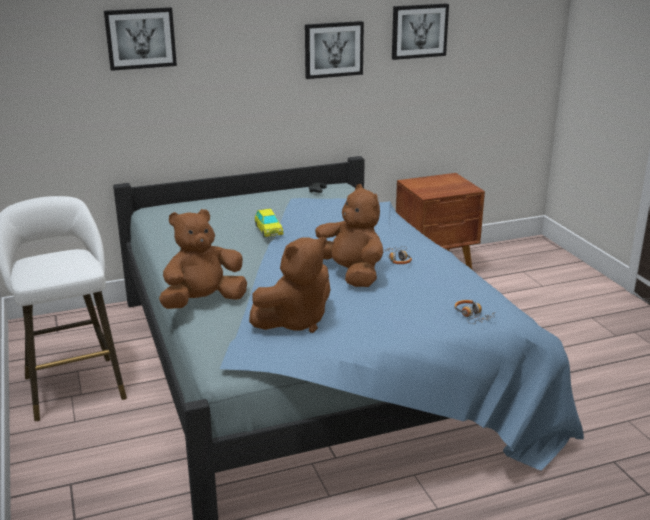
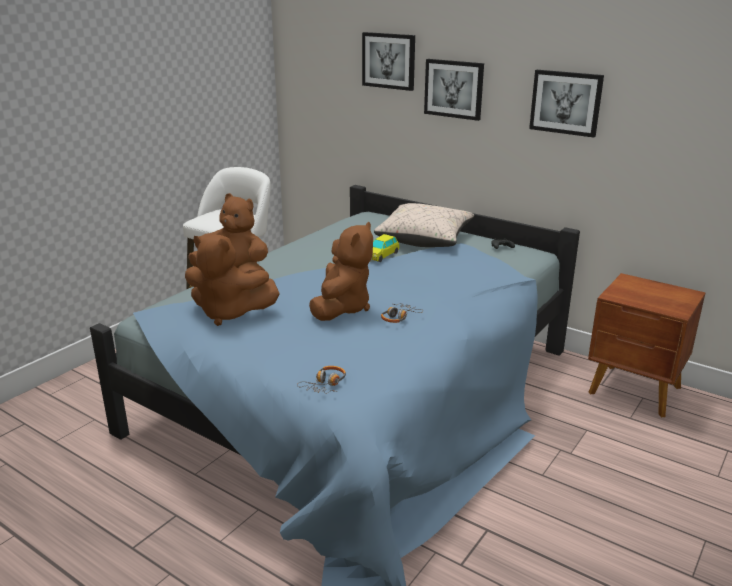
camera: 55 degrees right, 0 degrees up
picture [392,3,449,60] -> picture moved to [424,59,484,121]
none -> beige pillow [374,203,474,247]

